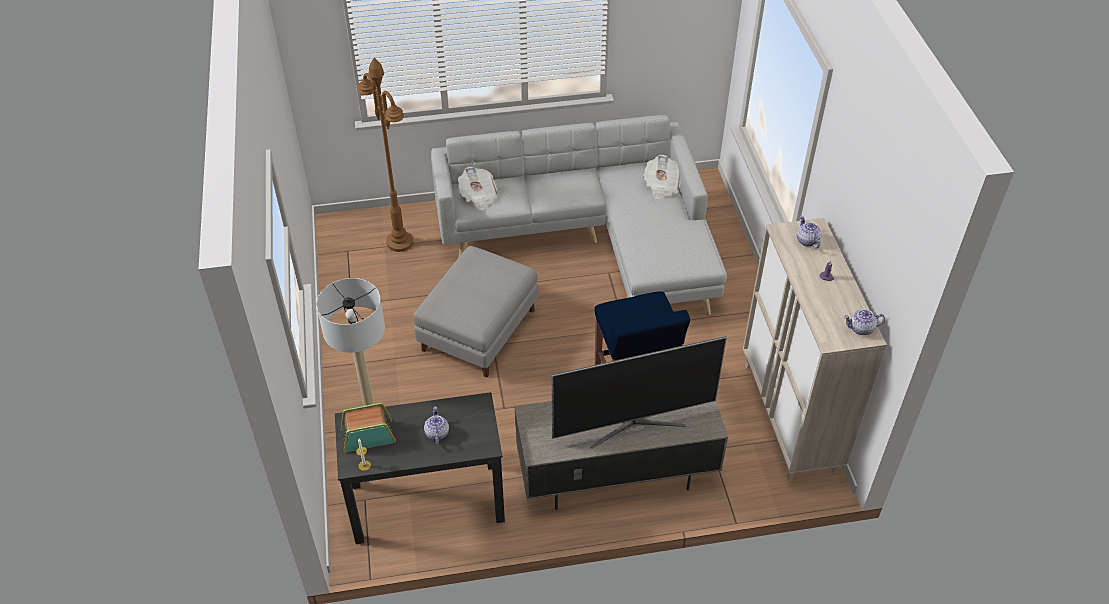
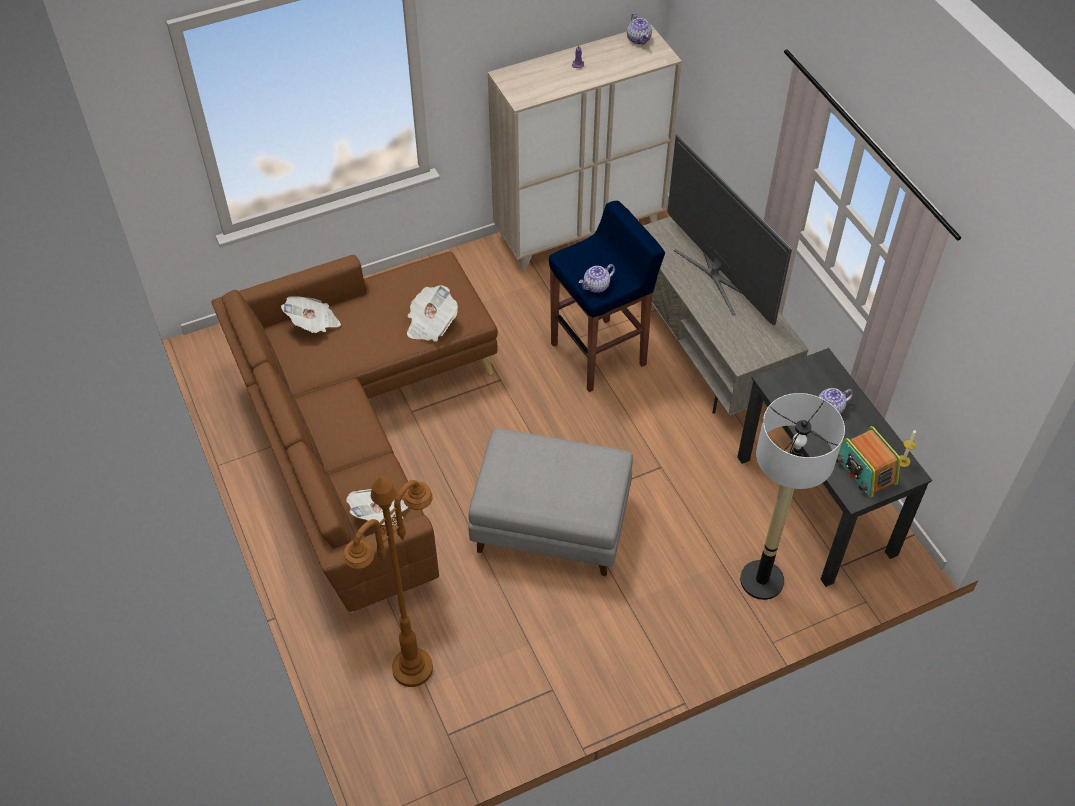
camera: 105 degrees left, 5 degrees up
grey sofa [431,115,727,315] -> brown sofa [211,251,498,613]
teapot [797,216,821,248] -> teapot moved to [579,264,615,293]
none -> newspaper [407,285,458,342]

